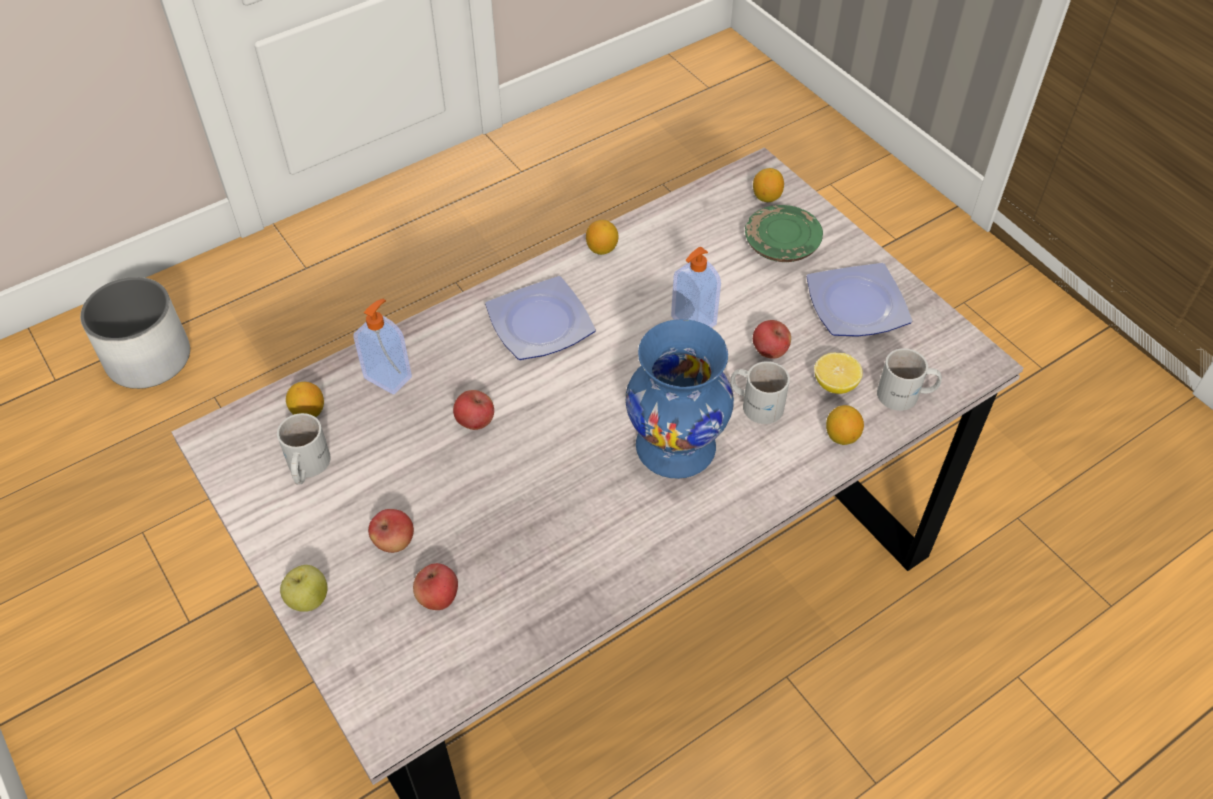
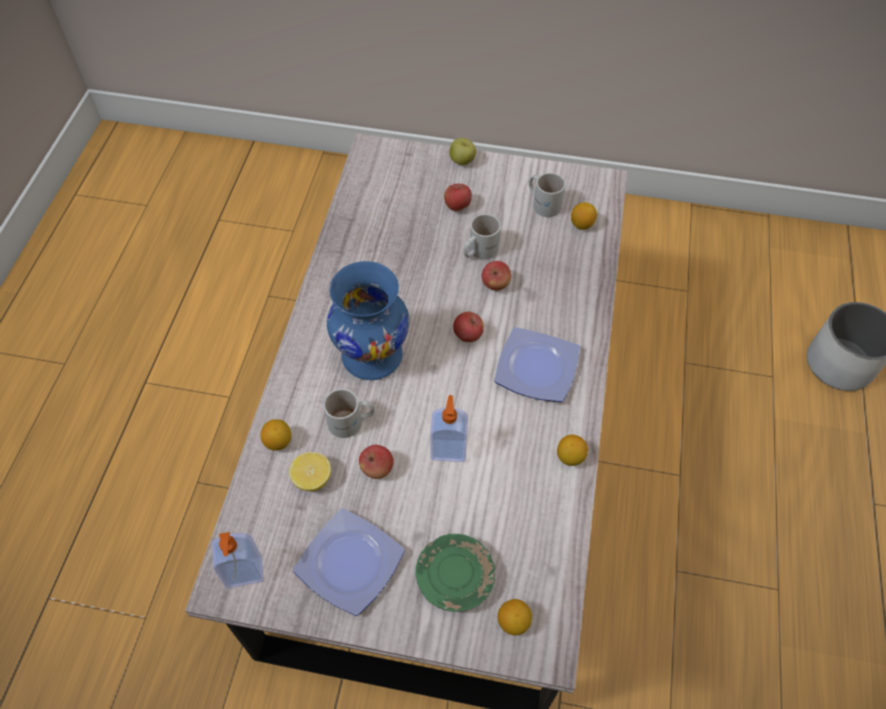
camera: 135 degrees right, 5 degrees up
soap dispenser [353,299,412,395] -> soap dispenser moved to [212,532,264,588]
apple [413,563,458,610] -> apple moved to [453,312,484,342]
white mug [877,348,942,411] -> white mug moved to [463,214,501,259]

